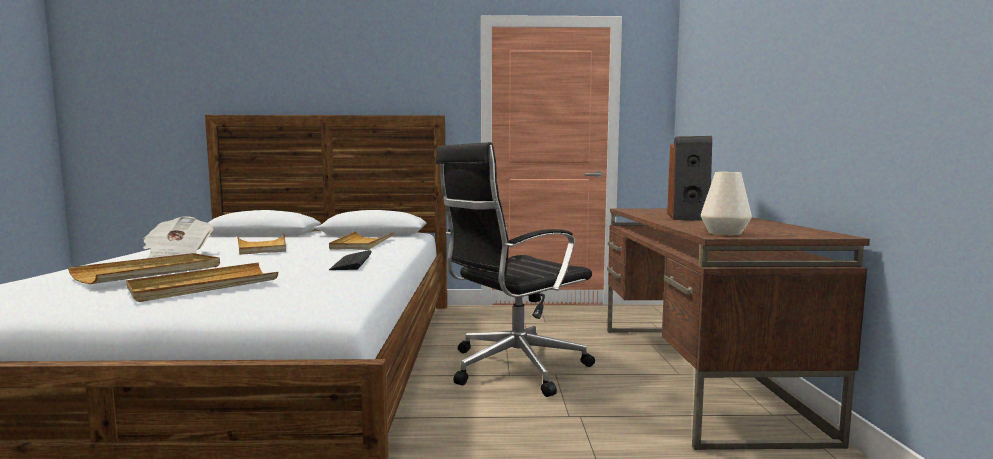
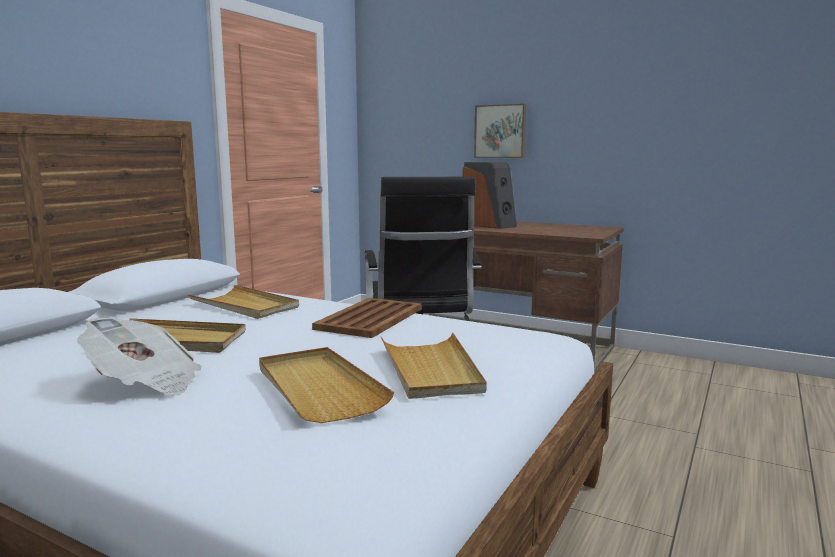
camera: 60 degrees left, 5 degrees up
keyboard [329,250,372,270] -> brown tray [312,298,422,338]
white vase [701,172,752,235] -> none
none -> picture [474,104,526,158]

